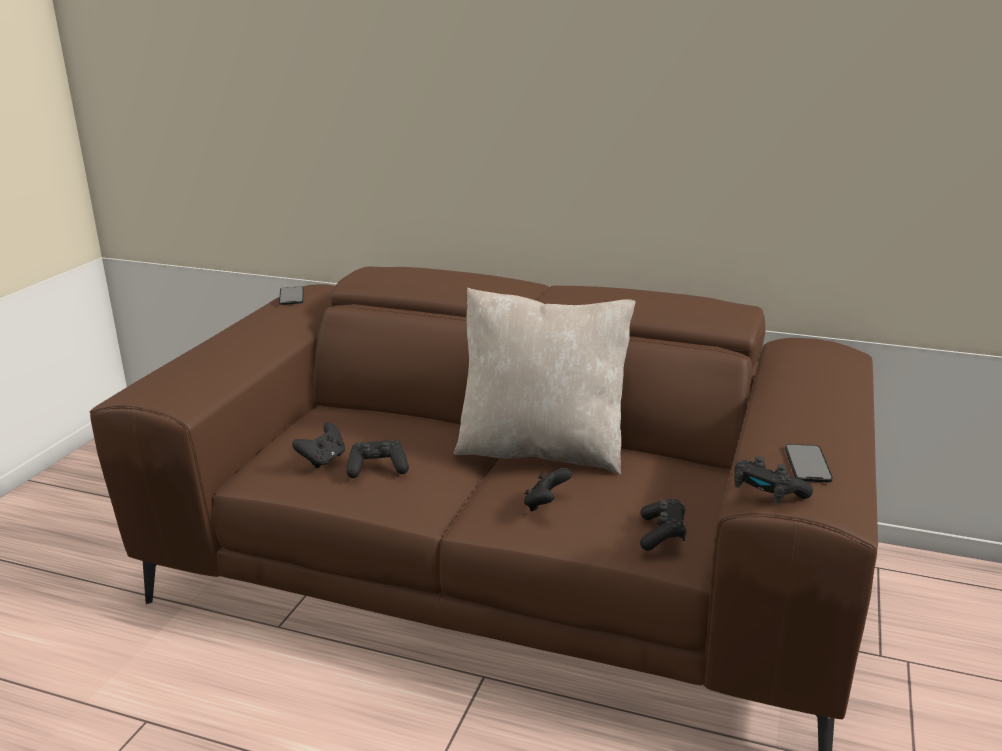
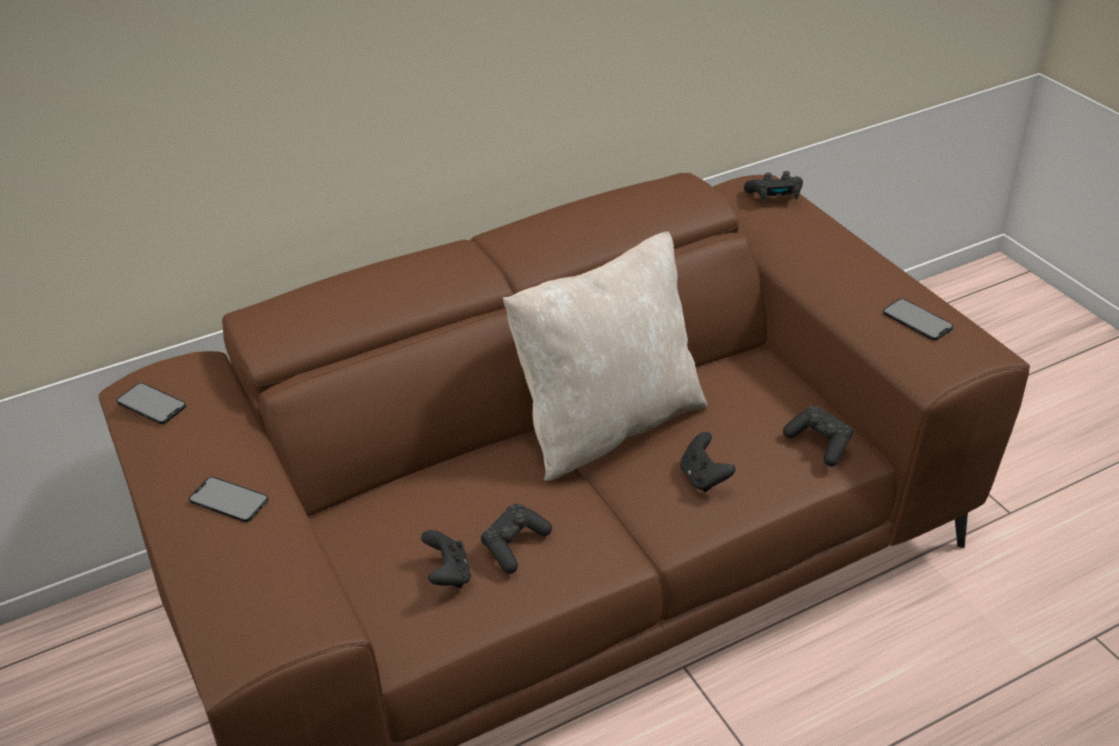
camera: 45 degrees left, 15 degrees up
black game controller [734,456,813,503] -> black game controller moved to [744,171,803,202]
none -> phone [189,477,269,522]

